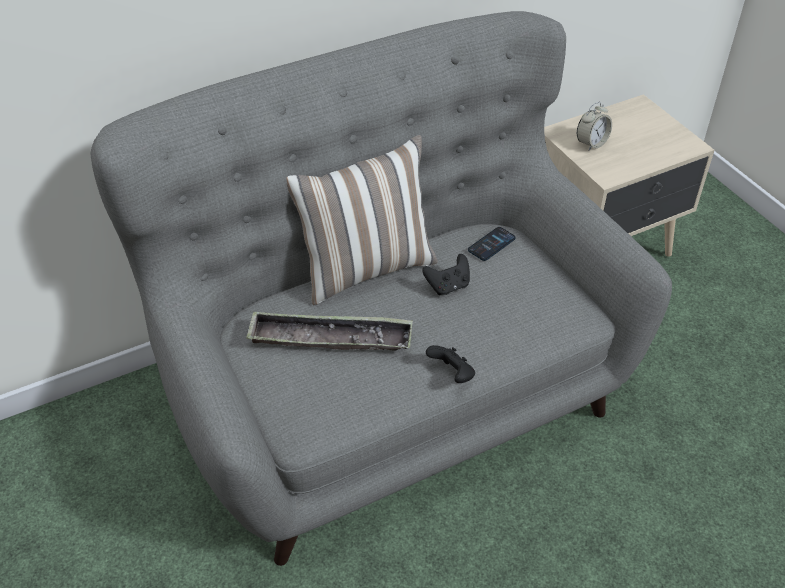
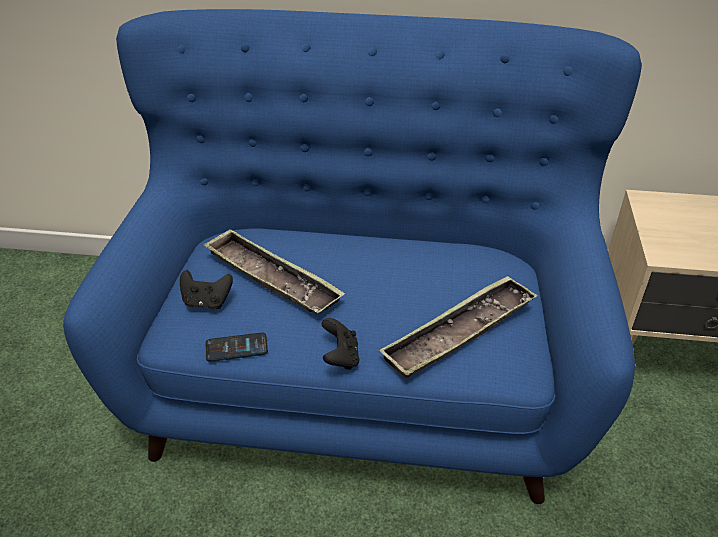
camera: 35 degrees right, 5 degrees down
grey sofa [90,11,672,566] -> blue sofa [63,9,642,504]
pillow [286,135,438,305] -> none
black game controller [422,254,470,295] -> black game controller moved to [180,270,233,309]
phone [468,227,516,261] -> phone moved to [206,332,268,362]
alarm clock [577,102,612,151] -> none
none -> tray [379,275,538,378]

